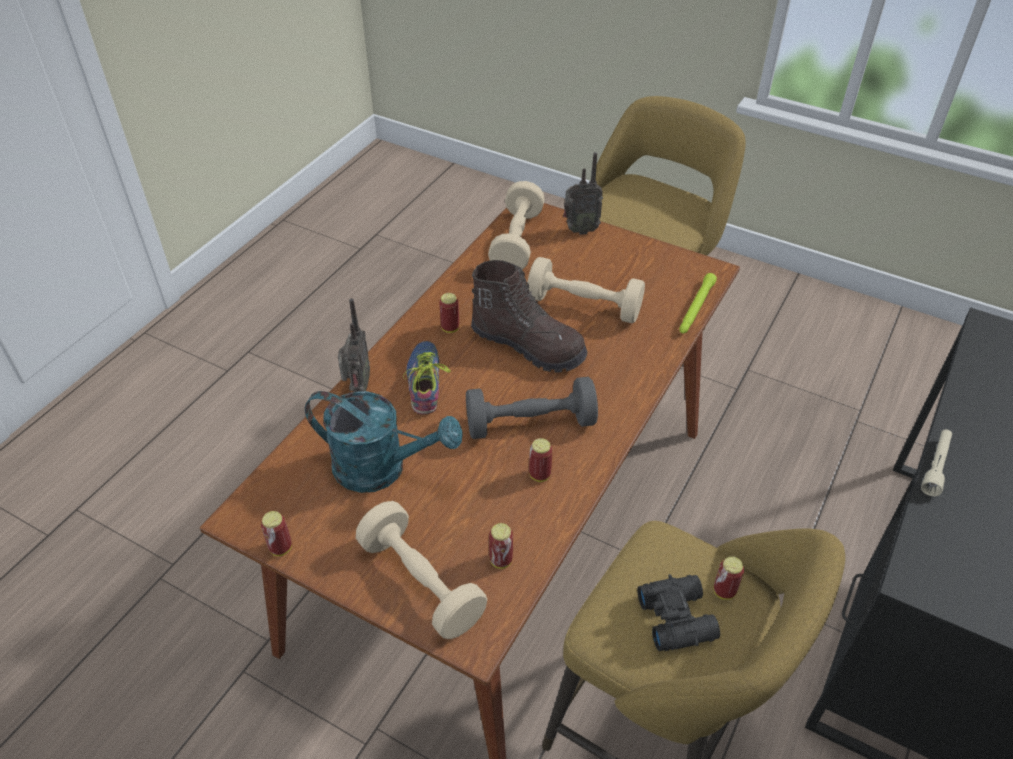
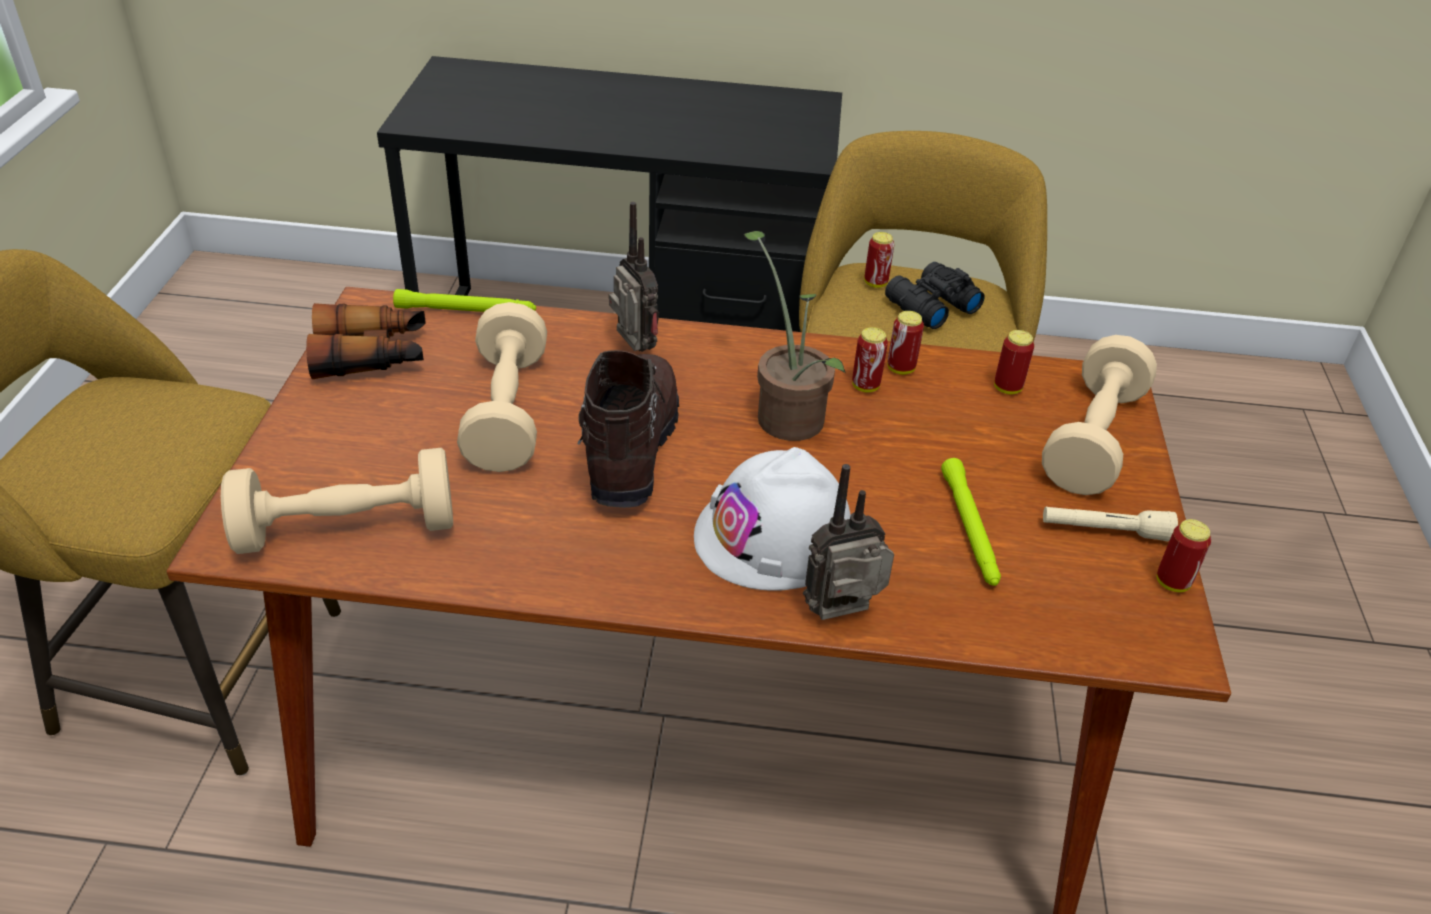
camera: 115 degrees left, 5 degrees down
turquoise watering can [305,391,463,493] -> green flashlight [941,458,1001,586]
shoe [403,341,451,414] -> white hard hat [694,447,851,591]
can [439,293,459,333] -> can moved to [887,311,924,375]
grey dumbbell [466,377,598,439] -> potted plant [744,231,846,441]
radio [563,152,603,235] -> radio moved to [609,202,659,352]
beige flashlight [921,430,952,496] -> beige flashlight moved to [1043,507,1178,541]
none -> binoculars [306,303,426,379]

